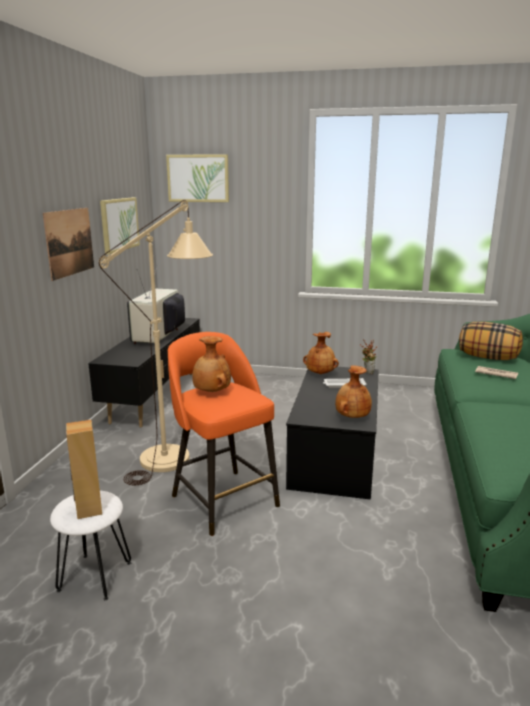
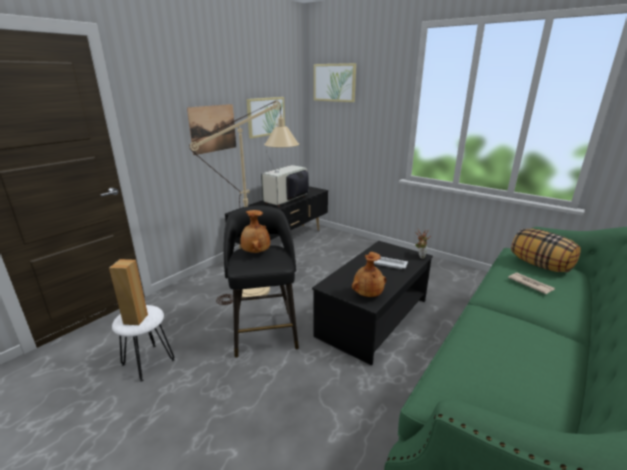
camera: 25 degrees right, 5 degrees up
orange stool [168,332,280,536] -> black stool [224,205,299,358]
brown vase [303,332,339,374] -> none

